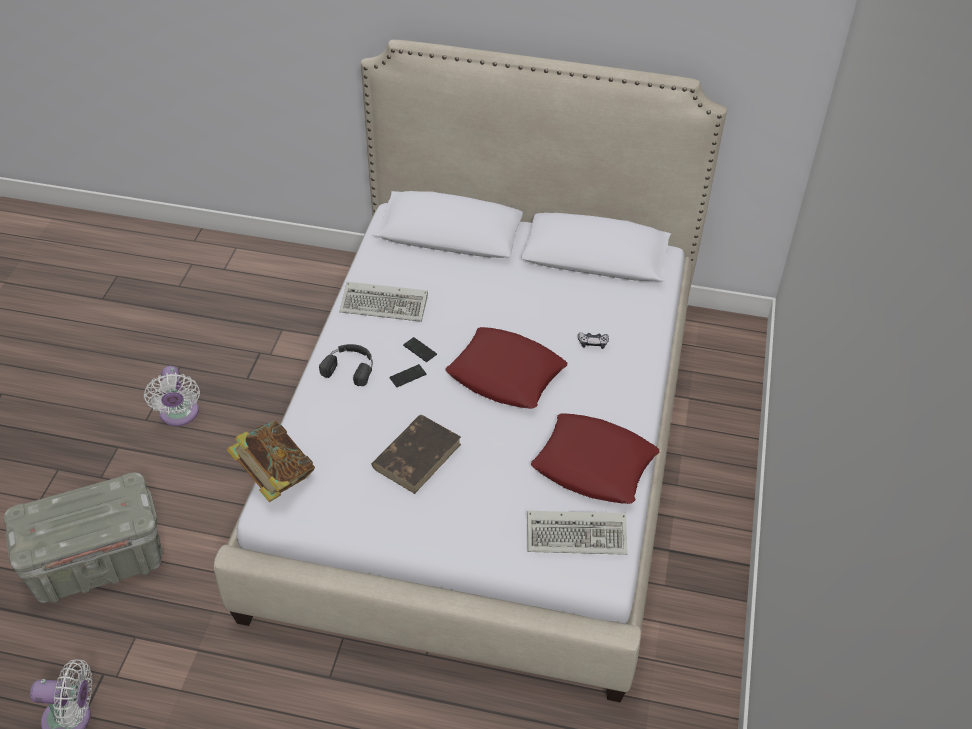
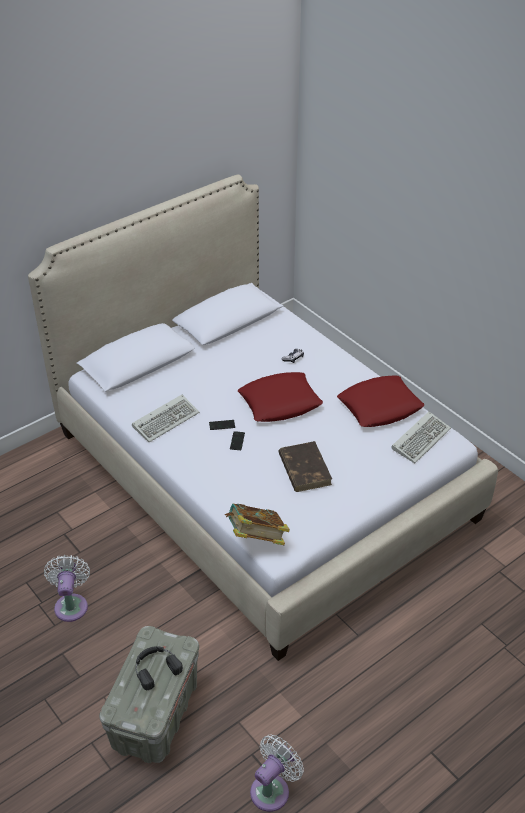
camera: 50 degrees left, 5 degrees down
white fan [144,366,200,426] -> white fan turned 120 degrees counterclockwise [44,555,90,622]
black headphones [319,344,373,386] -> black headphones moved to [135,646,183,690]

